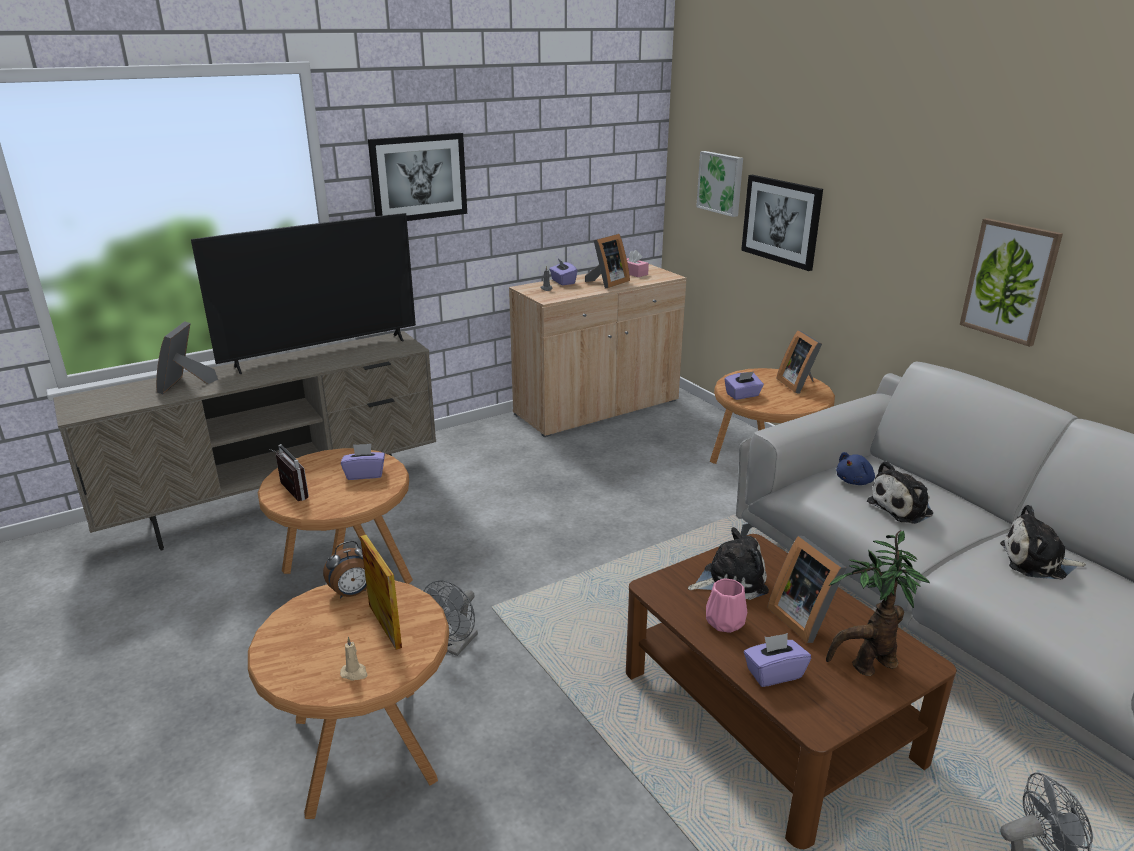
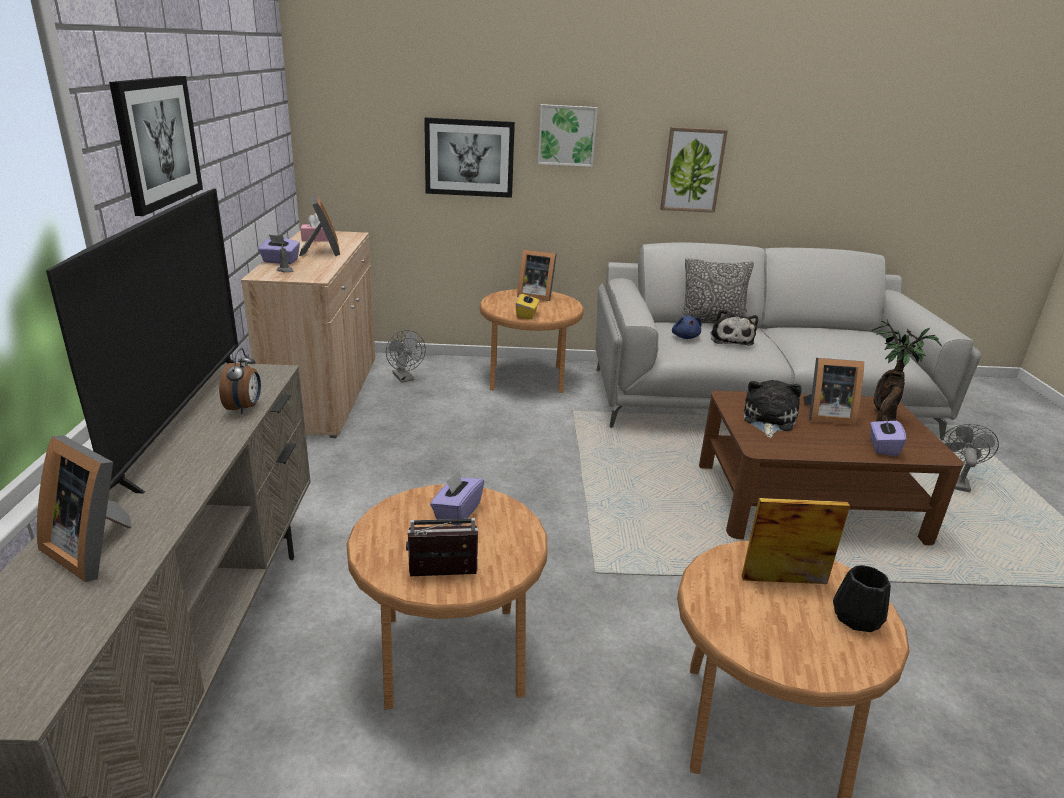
camera: 60 degrees left, 0 degrees up
alarm clock [323,541,367,599] -> alarm clock moved to [219,348,261,414]
beige candle [340,637,367,680] -> black vase [833,565,891,632]
grey fan [424,580,478,656] -> grey fan moved to [386,330,426,383]
picture [696,151,743,217] -> picture moved to [538,104,598,167]
pink vase [706,579,747,633] -> none
purple tissue box [725,372,764,400] -> yellow tissue box [516,291,539,319]
plush toy [1000,505,1086,579] -> none
none -> pillow [681,258,754,323]

